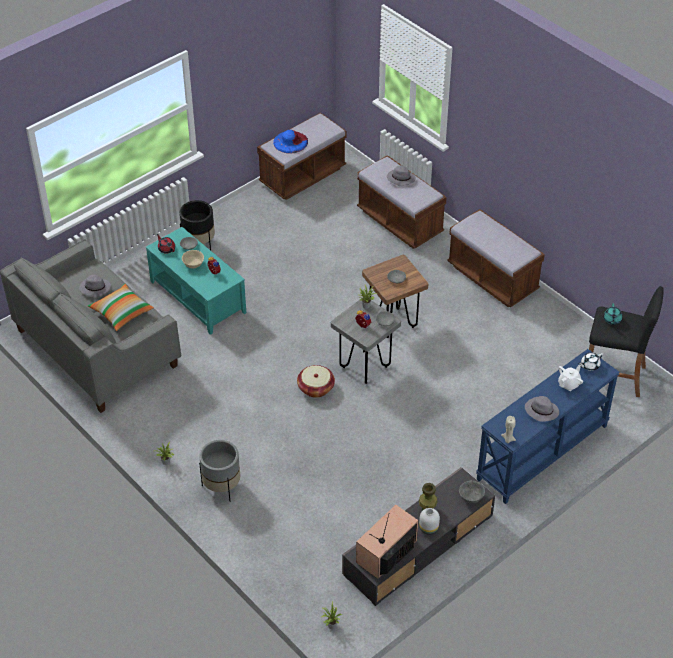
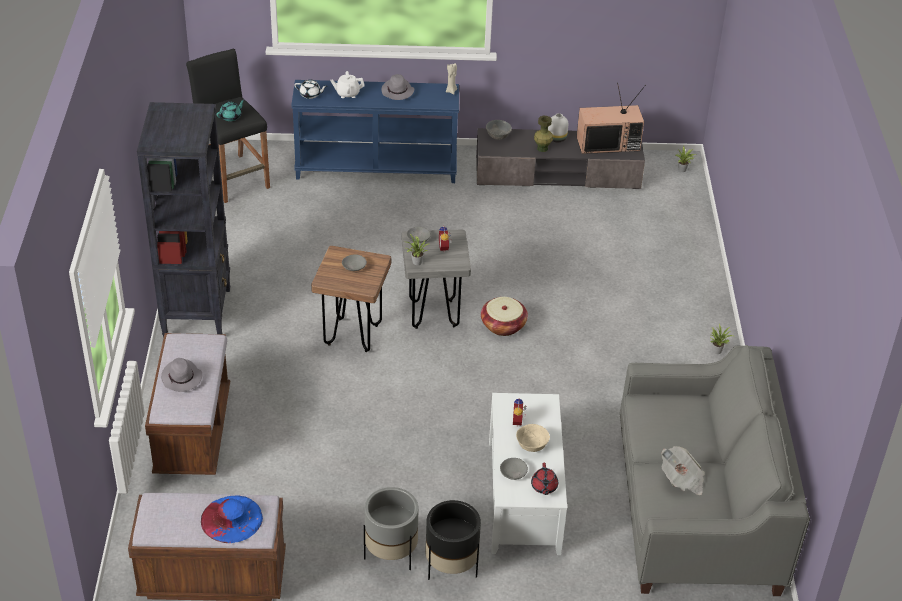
camera: 140 degrees left, 5 degrees down
grey hat [79,275,111,297] -> newspaper [661,446,705,495]
pillow [88,284,154,331] -> none
turquoise coffee table [146,227,246,335] -> white coffee table [489,393,567,555]
grey planter [199,440,240,501] -> grey planter moved to [364,487,418,570]
brown bench [447,209,545,308] -> black bookcase [137,102,230,338]

